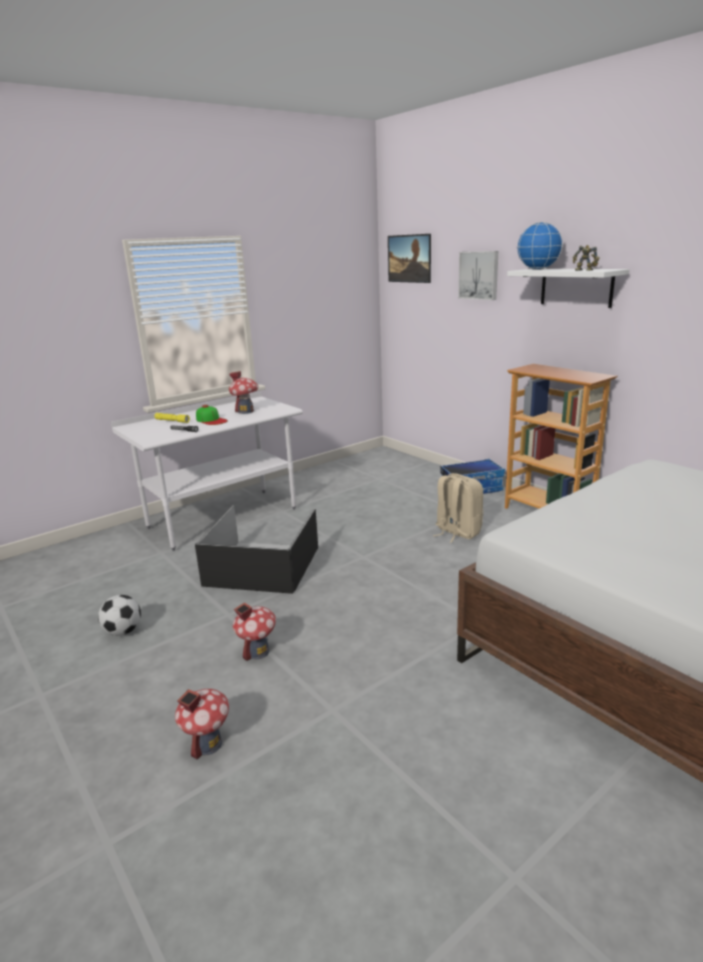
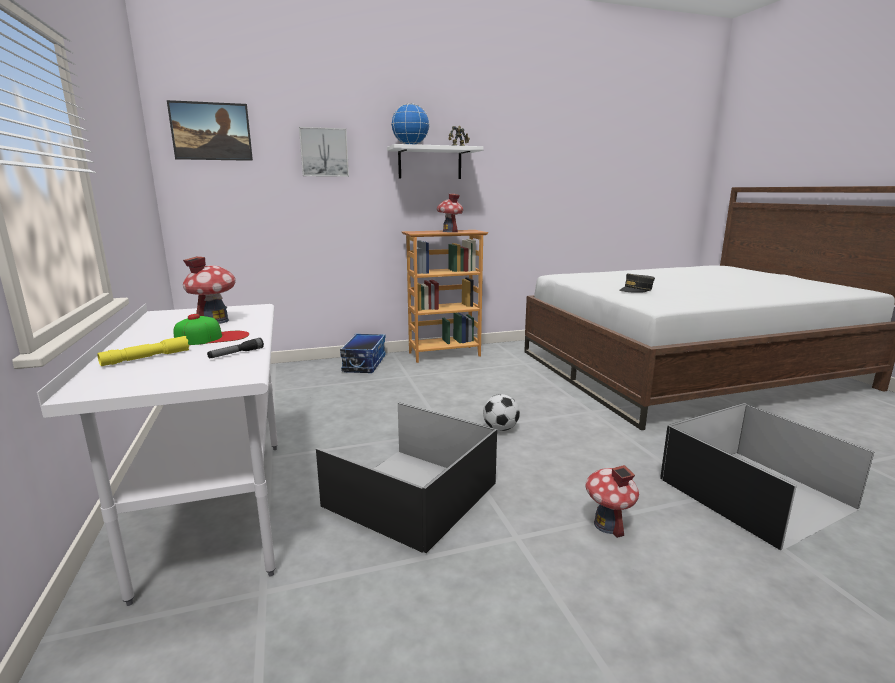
camera: 70 degrees left, 5 degrees down
football [98,595,141,636] -> football moved to [483,394,520,431]
toy house [175,689,229,760] -> toy house moved to [437,194,463,232]
beige backpack [433,473,483,543] -> none
none -> grey cap [620,274,655,293]
none -> black storage box [660,403,874,550]

